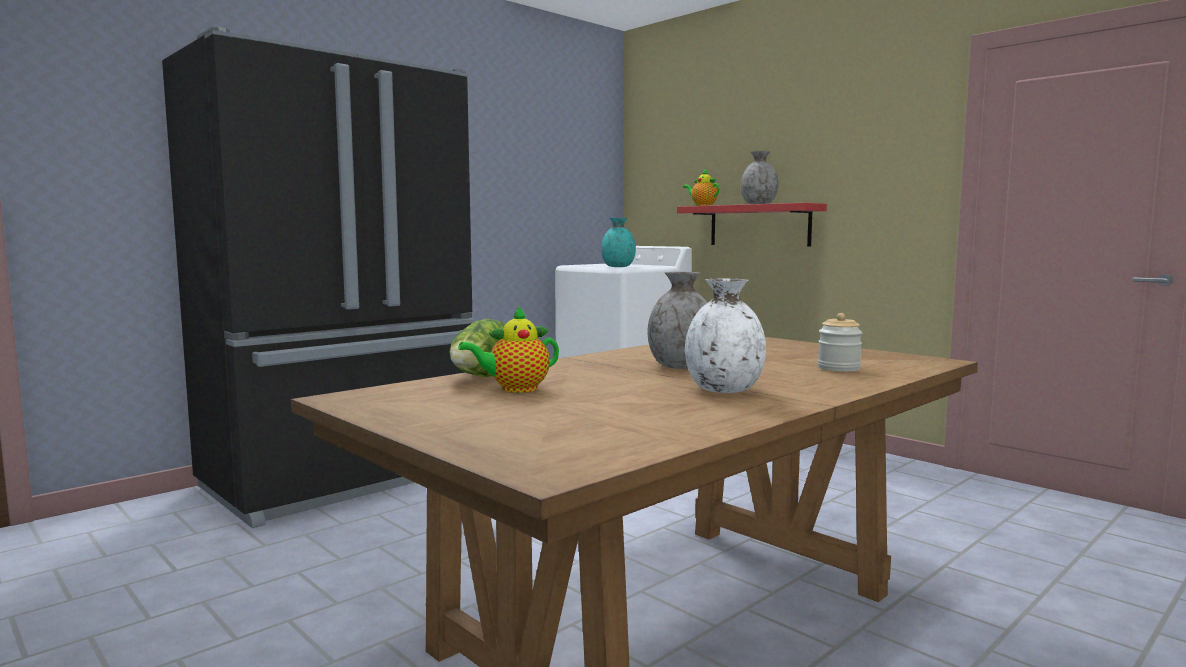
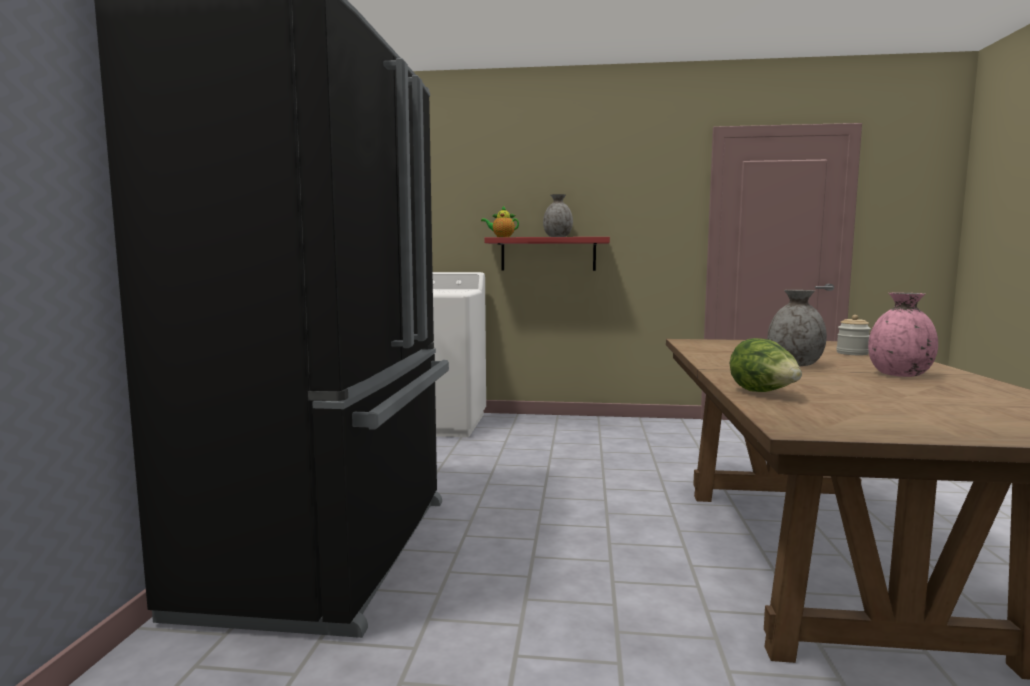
camera: 40 degrees left, 0 degrees up
teapot [458,306,559,393] -> none
turquoise vase [601,218,636,267] -> none
white vase [685,279,766,393] -> pink vase [868,293,938,377]

